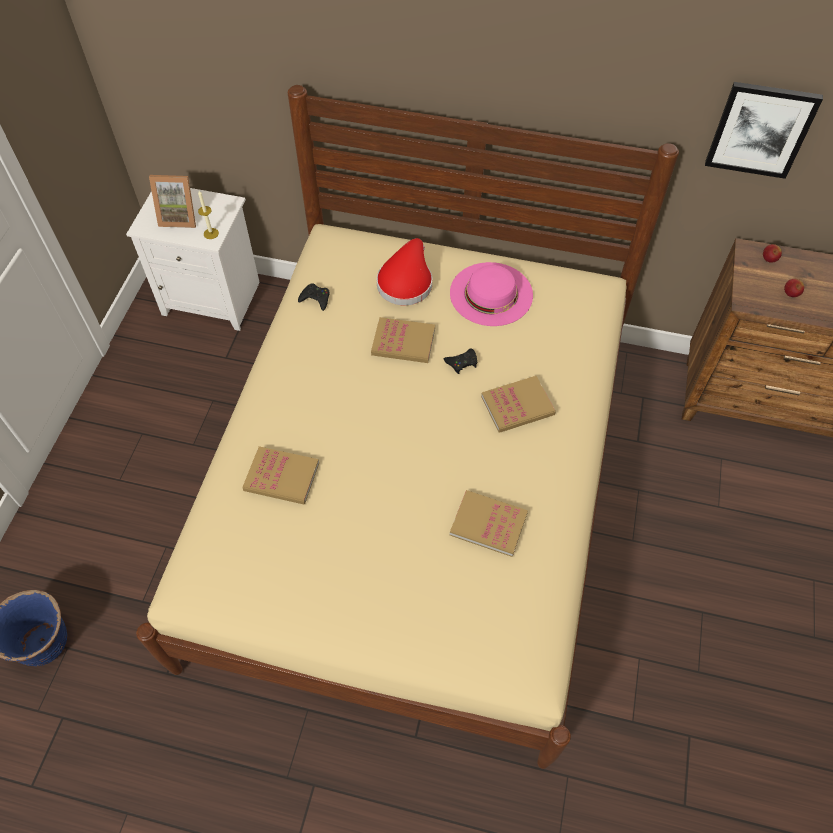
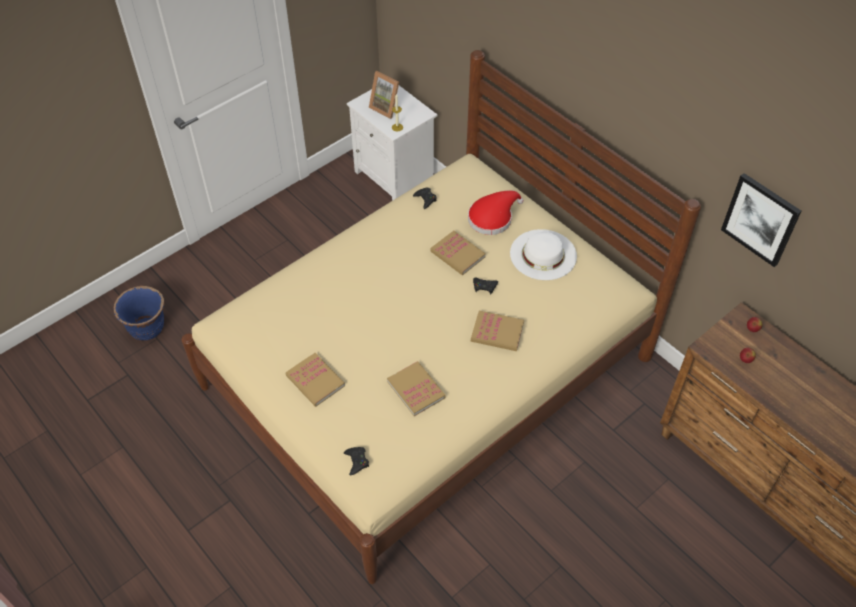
camera: 35 degrees right, 5 degrees down
book [243,446,319,505] -> book moved to [286,353,345,407]
pink hat [450,262,533,326] -> white hat [510,229,577,280]
none -> black game controller [344,447,369,475]

